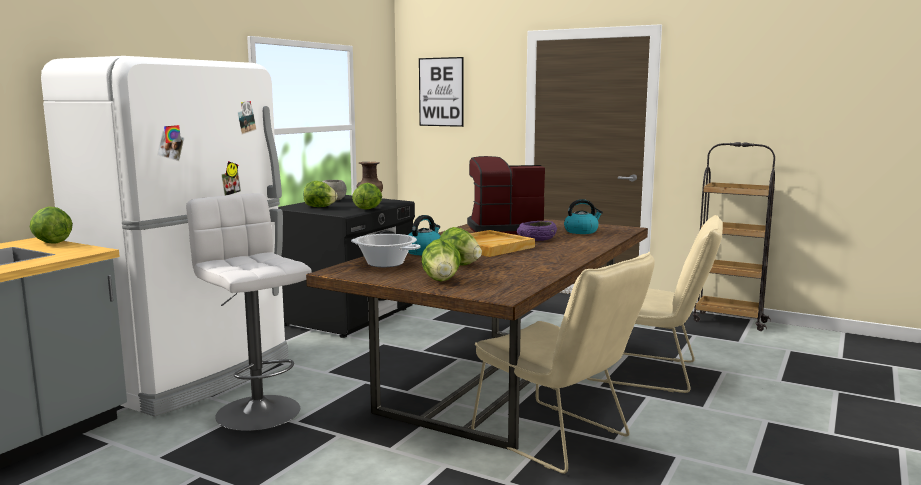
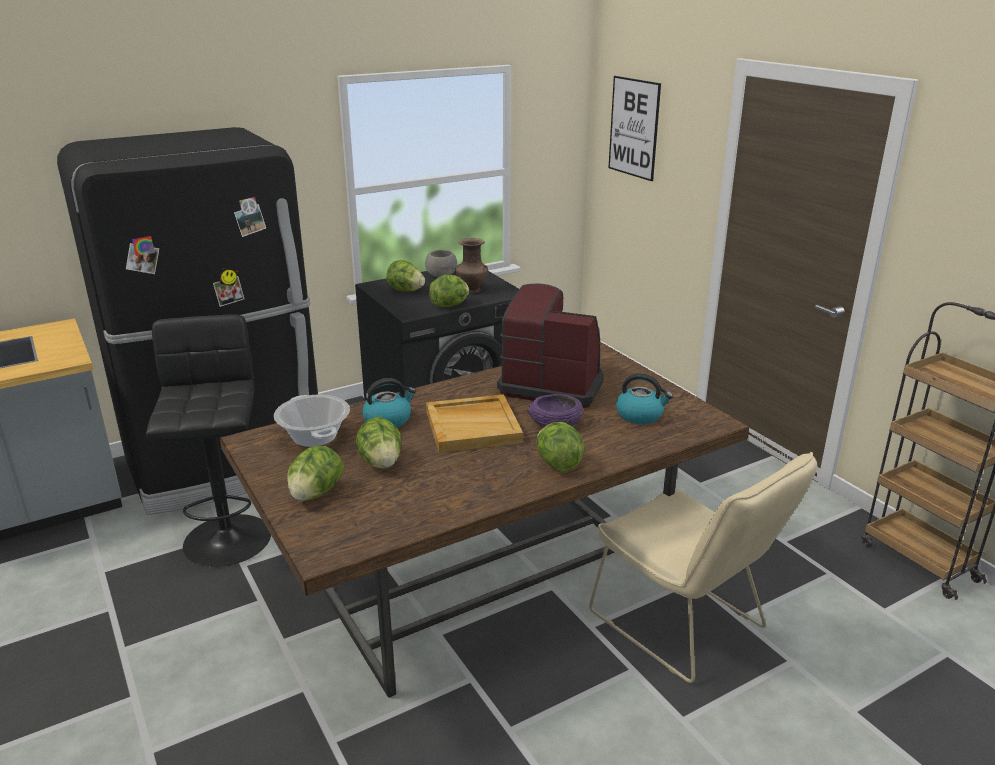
camera: 30 degrees right, 15 degrees up
lettuce [30,206,73,244] -> lettuce moved to [537,422,585,472]
white fridge [41,56,288,416] -> black fridge [57,127,318,515]
white stool [186,193,312,431] -> black stool [146,314,271,567]
beige chair [471,251,655,474] -> none

